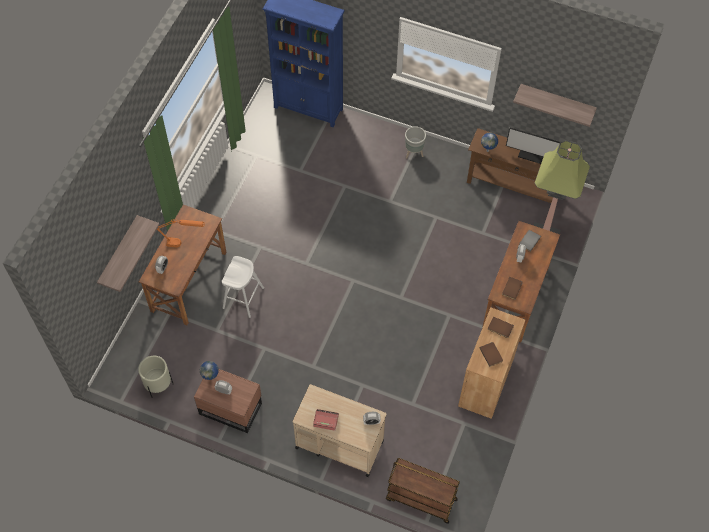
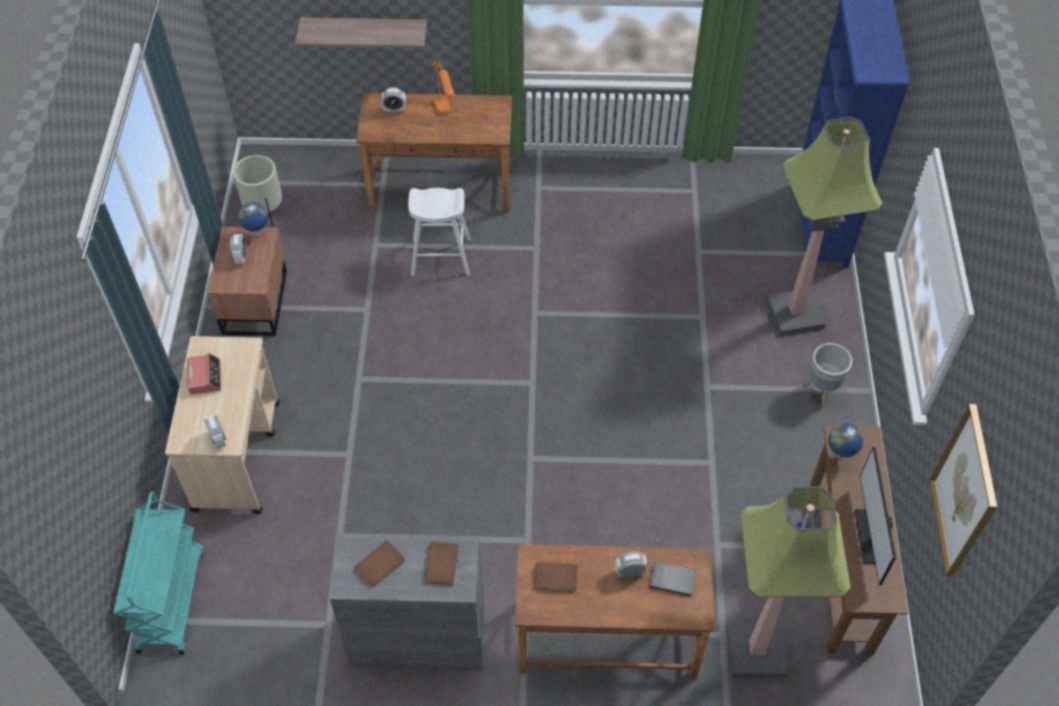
camera: 70 degrees right, 5 degrees down
brown cart [386,458,460,524] -> turquoise cart [114,491,204,655]
brown cabinet [458,307,525,419] -> grey cabinet [330,533,484,670]
shelf [513,84,597,127] -> picture [930,404,997,576]
none -> floor lamp [766,117,882,336]

